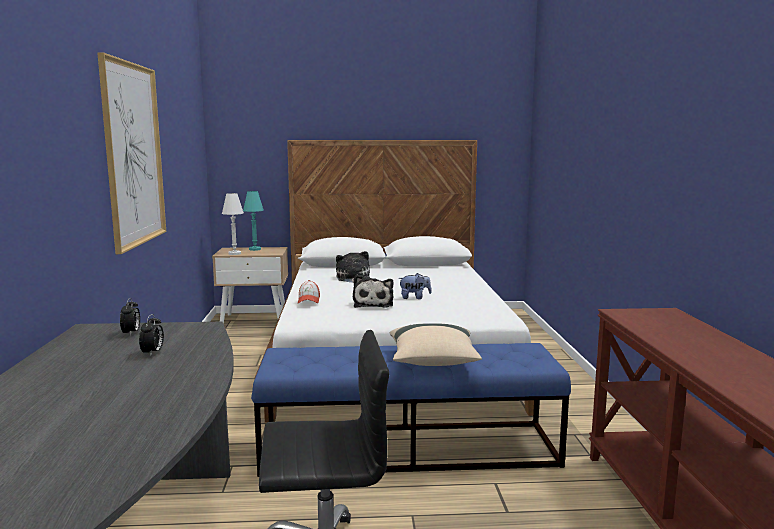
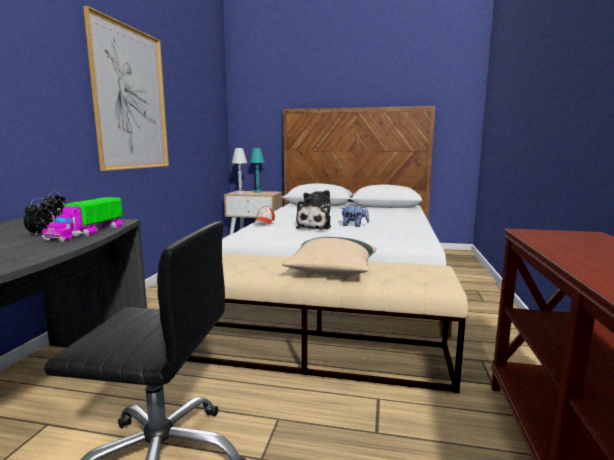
camera: 15 degrees right, 0 degrees up
blue bench [251,343,571,477] -> beige bench [187,253,468,393]
none -> toy truck [42,197,123,242]

